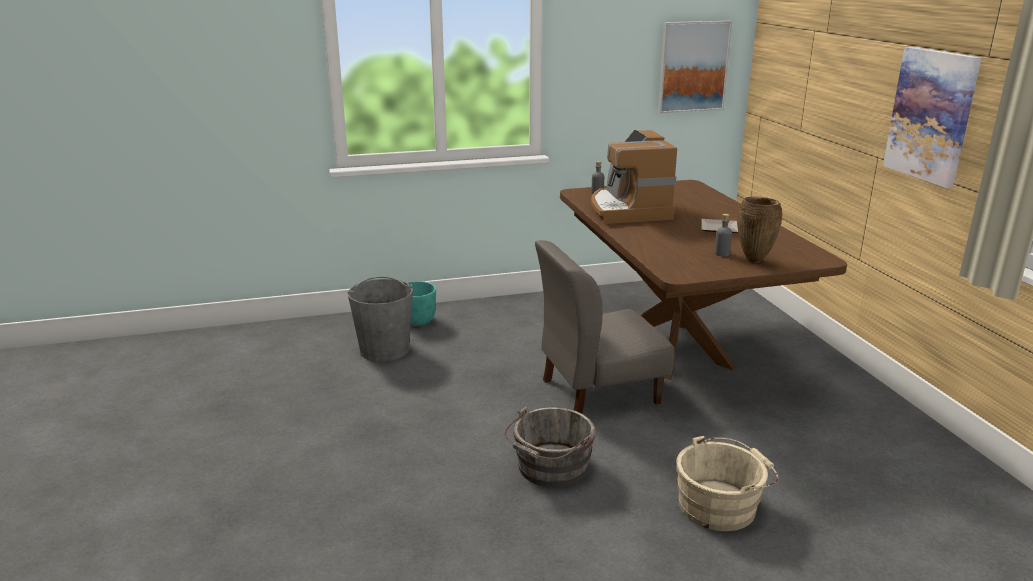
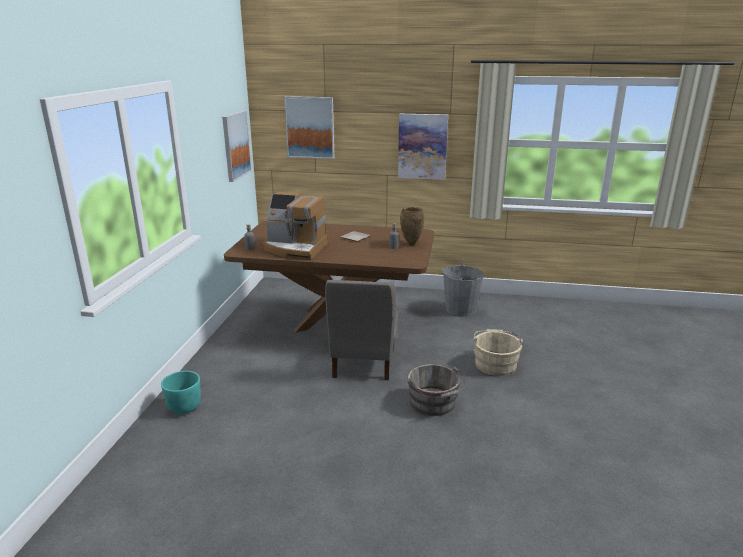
camera: 65 degrees left, 0 degrees up
grey bucket [347,276,413,362] -> grey bucket moved to [442,263,484,317]
none -> picture [284,96,334,159]

